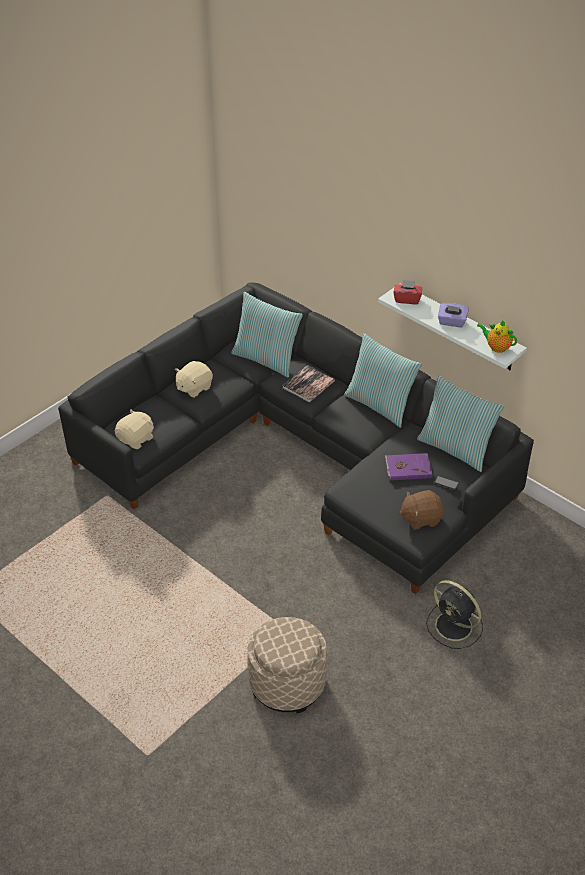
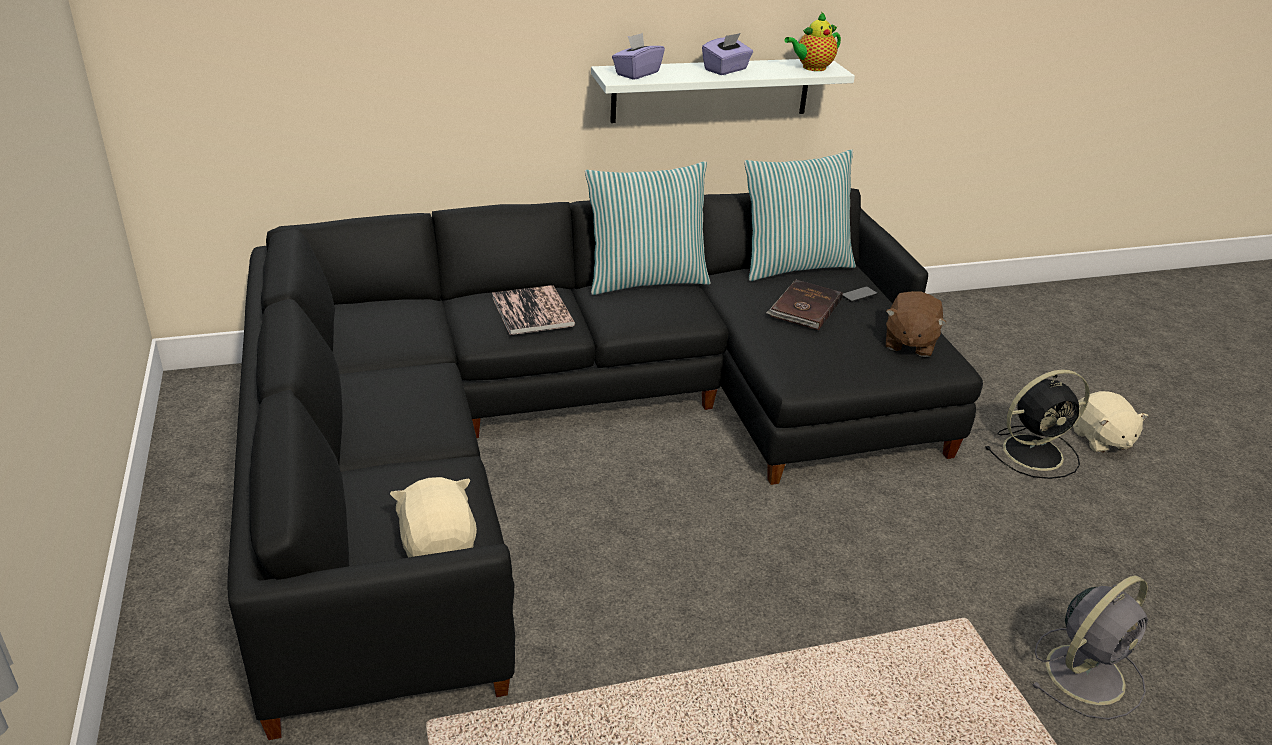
camera: 60 degrees left, 10 degrees down
beige plush toy [175,361,213,398] -> beige plush toy moved to [1073,391,1148,453]
pillow [231,292,303,377] -> none
beige ottoman [247,617,327,713] -> grey fan [1031,576,1148,720]
purple book [385,453,433,480] -> brown book [766,280,843,330]
red tissue box [393,280,422,304] -> purple tissue box [612,33,665,80]

